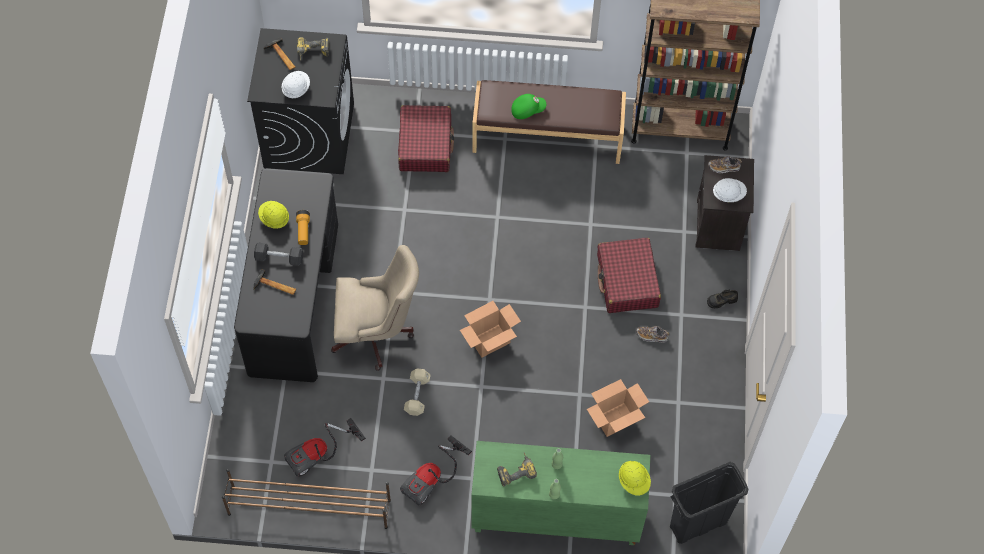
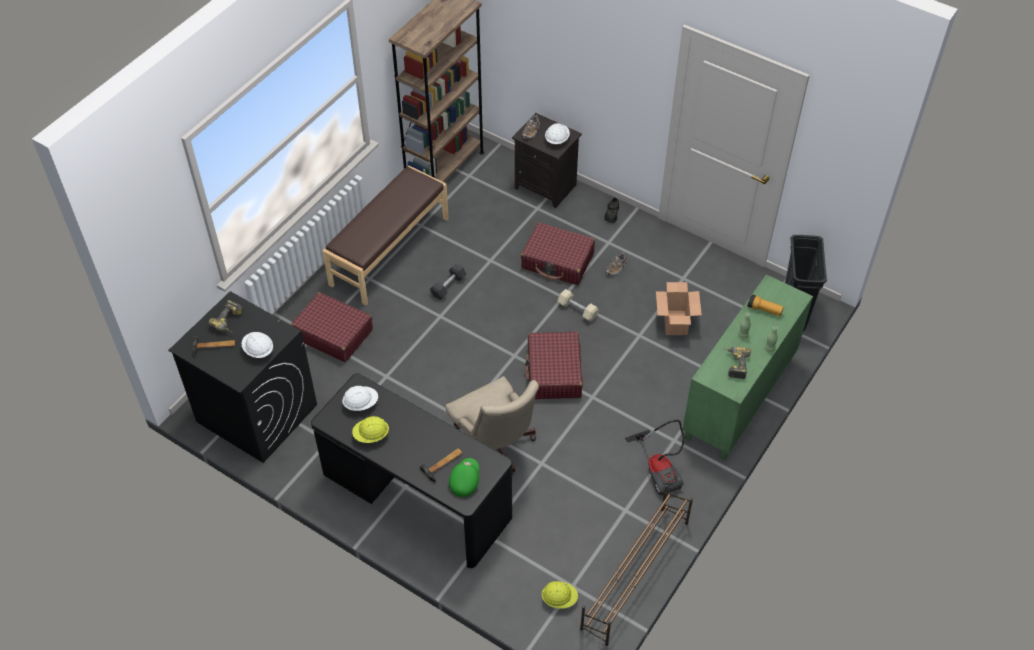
camera: 60 degrees left, 10 degrees down
black dumbbell [254,243,303,266] -> black dumbbell moved to [430,264,466,300]
vacuum cleaner [284,418,366,477] -> none
flashlight [296,210,310,245] -> flashlight moved to [748,294,784,316]
beige office chair [331,245,419,371] -> beige office chair turned 120 degrees clockwise [445,376,539,476]
beige dumbbell [404,368,430,416] -> beige dumbbell moved to [558,289,599,322]
cardboard box [460,301,521,358] -> red suitcase [525,331,583,399]
green cap [511,94,546,119] -> green cap moved to [449,458,479,497]
yellow hard hat [619,461,651,496] -> yellow hard hat moved to [541,581,578,609]
none -> white hard hat [342,386,378,411]

